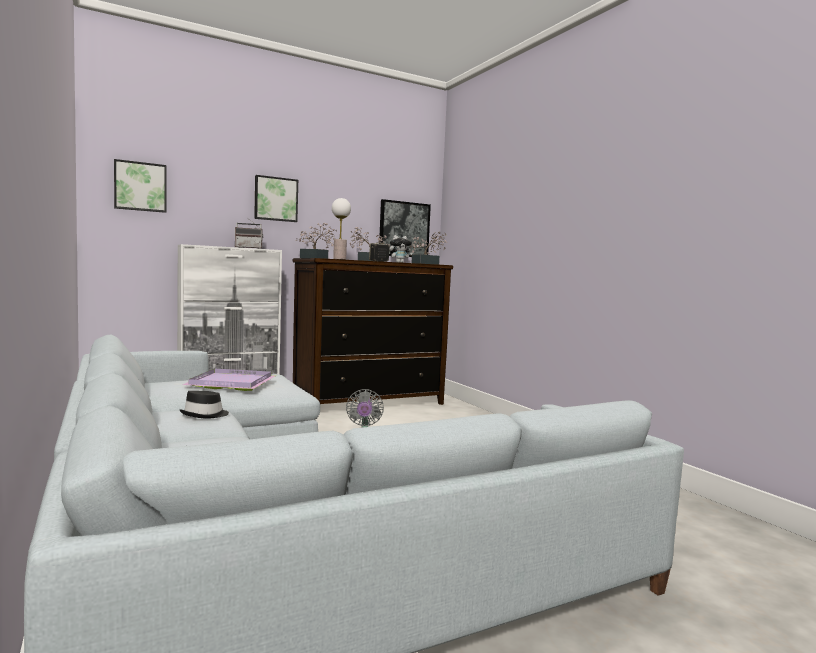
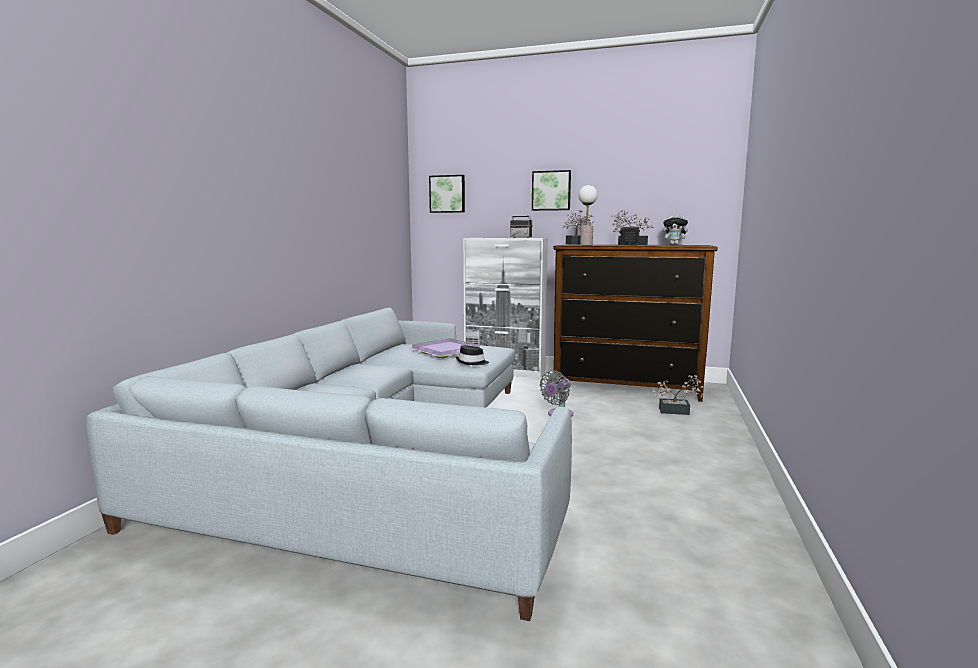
camera: 45 degrees right, 5 degrees up
black hat [179,391,229,419] -> black hat moved to [456,345,489,365]
picture [379,199,431,257] -> none
potted plant [410,232,447,265] -> potted plant moved to [653,375,703,415]

